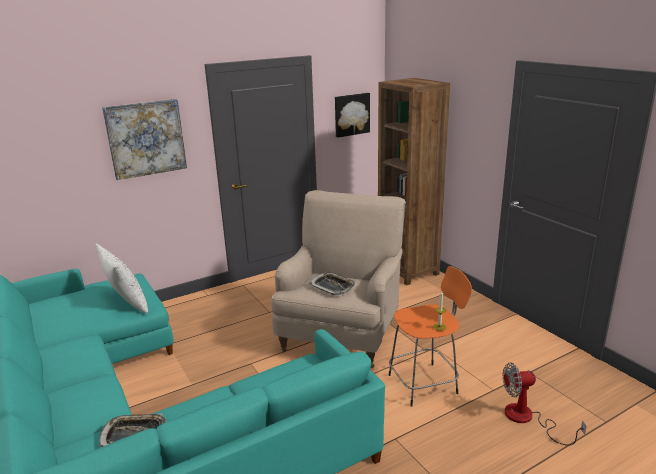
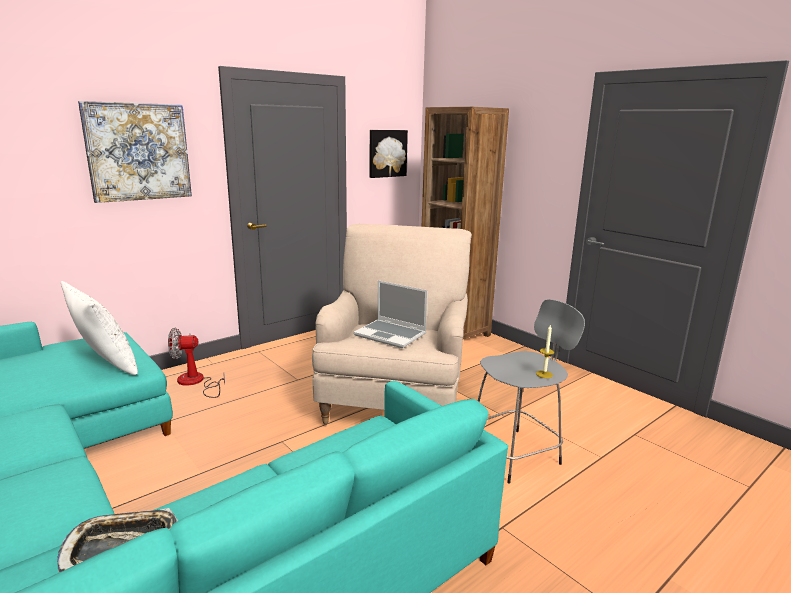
camera: 10 degrees left, 5 degrees down
tray [309,272,355,295] -> laptop [353,280,428,348]
orange stool [389,266,472,407] -> grey stool [478,299,585,483]
fan [503,362,586,446] -> fan moved to [168,327,225,398]

